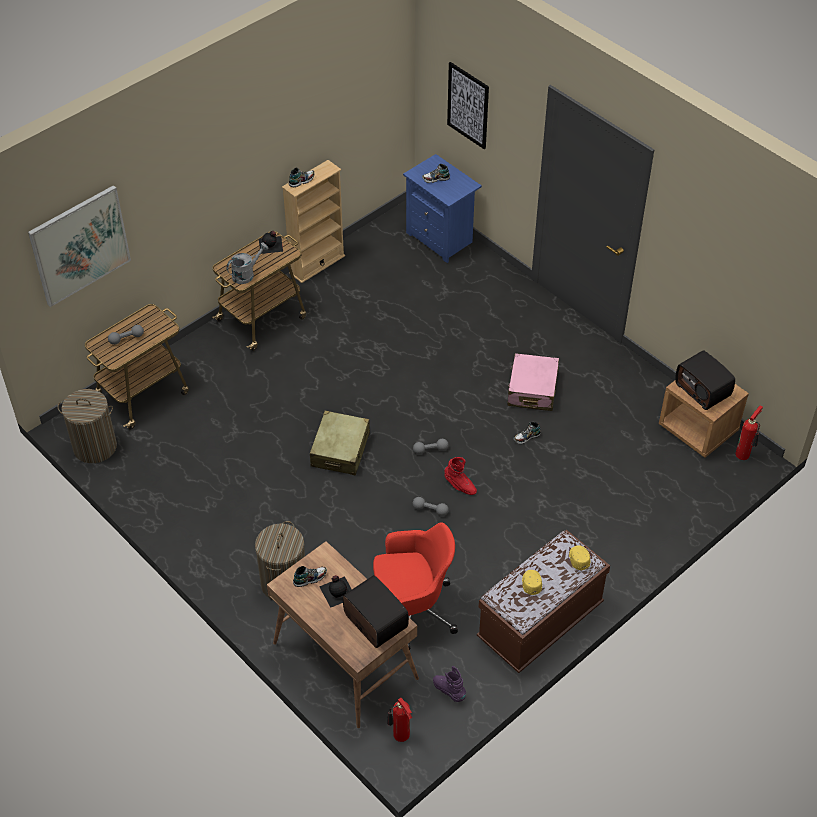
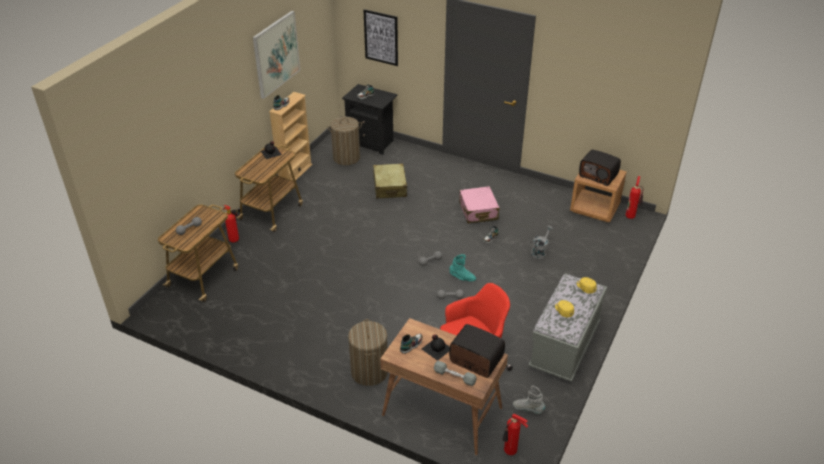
camera: 20 degrees left, 10 degrees down
picture [28,185,131,307] -> picture moved to [253,11,300,99]
laundry basket [57,389,117,463] -> laundry basket moved to [327,117,362,165]
grey watering can [226,242,268,284] -> grey watering can moved to [531,226,553,259]
beige suitcase [310,411,370,475] -> beige suitcase moved to [373,163,408,199]
blue nightstand [403,154,482,263] -> black nightstand [342,84,398,155]
purple boot [433,666,466,702] -> grey boot [513,385,545,414]
red boot [444,457,477,495] -> turquoise boot [449,254,476,281]
brown bench [477,530,610,673] -> grey bench [528,273,607,382]
none -> fire extinguisher [223,205,240,242]
none -> grey dumbbell [434,361,477,386]

